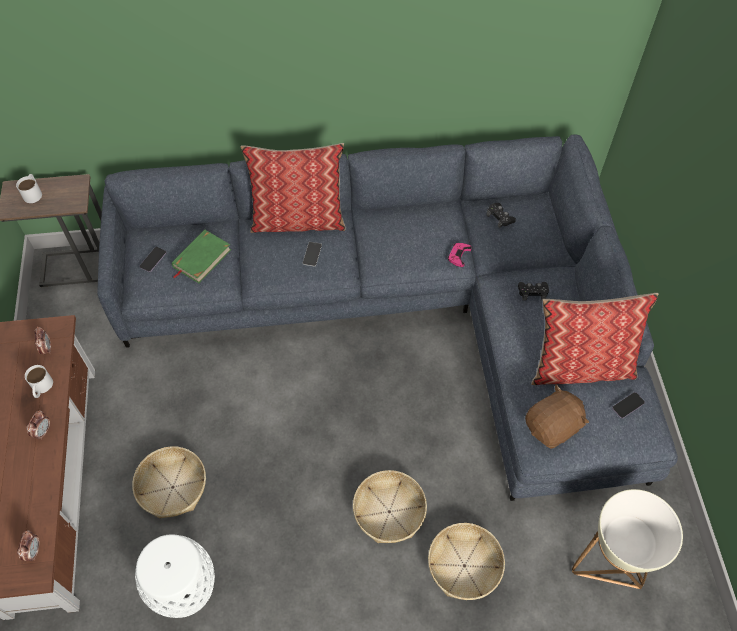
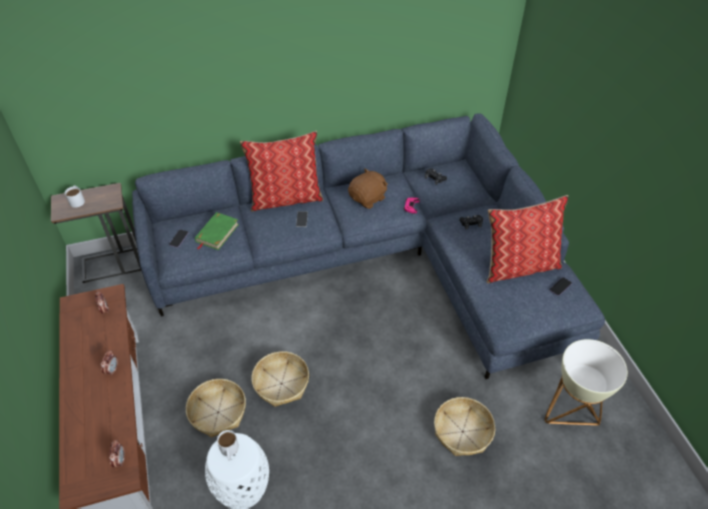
camera: 10 degrees left, 10 degrees down
white mug [25,365,53,398] -> white mug moved to [217,430,239,461]
basket [353,470,427,543] -> basket moved to [251,351,309,407]
brown plush toy [525,384,589,449] -> brown plush toy moved to [348,168,388,209]

